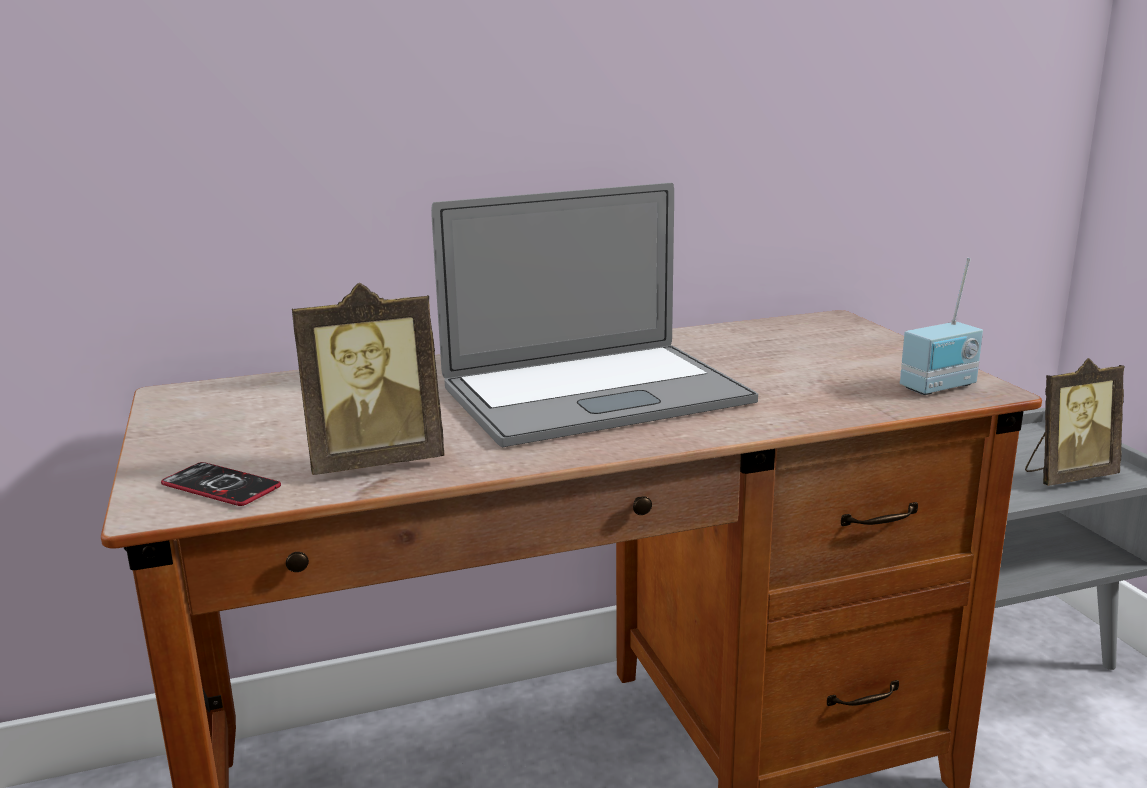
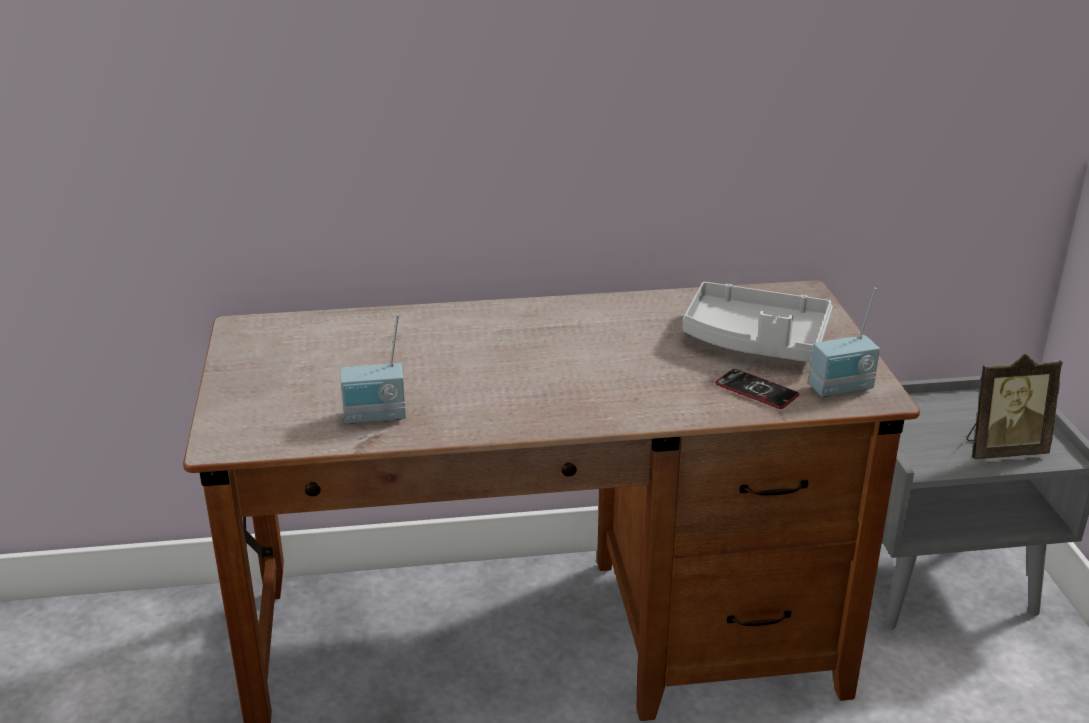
camera: 10 degrees right, 10 degrees up
phone [161,462,281,506] -> phone moved to [715,369,799,409]
picture frame [292,283,445,475] -> radio [340,314,406,424]
laptop [431,183,758,447] -> none
none -> grey tray [682,282,833,362]

